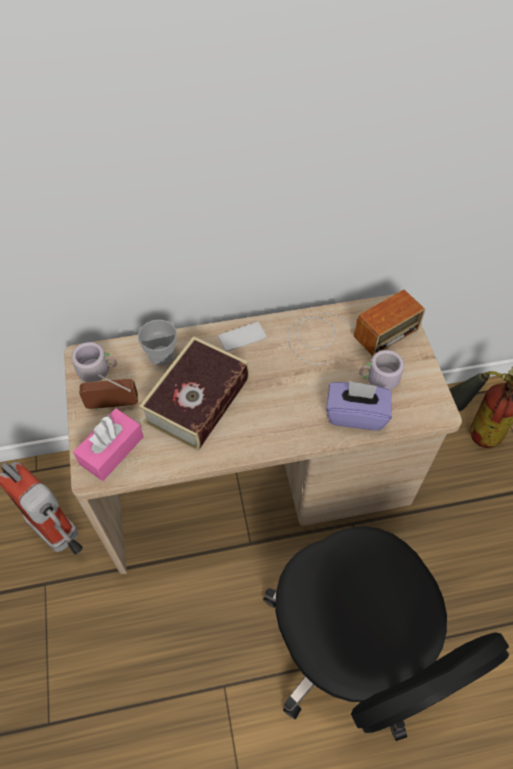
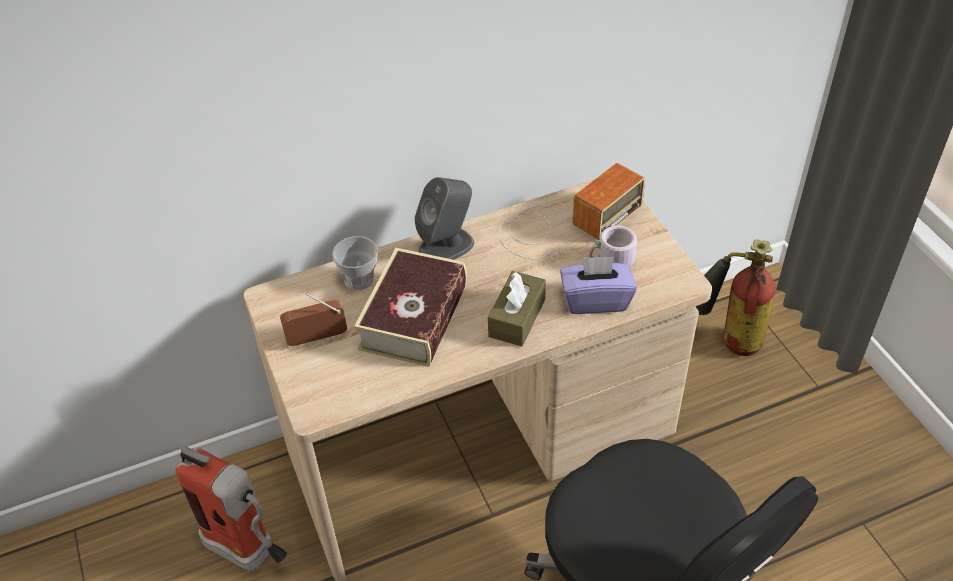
camera: 10 degrees left, 10 degrees down
grey mug [71,342,117,382] -> none
pink tissue box [73,408,144,481] -> none
phone [218,322,266,352] -> grey speaker [414,177,474,260]
none -> brown tissue box [488,271,546,347]

